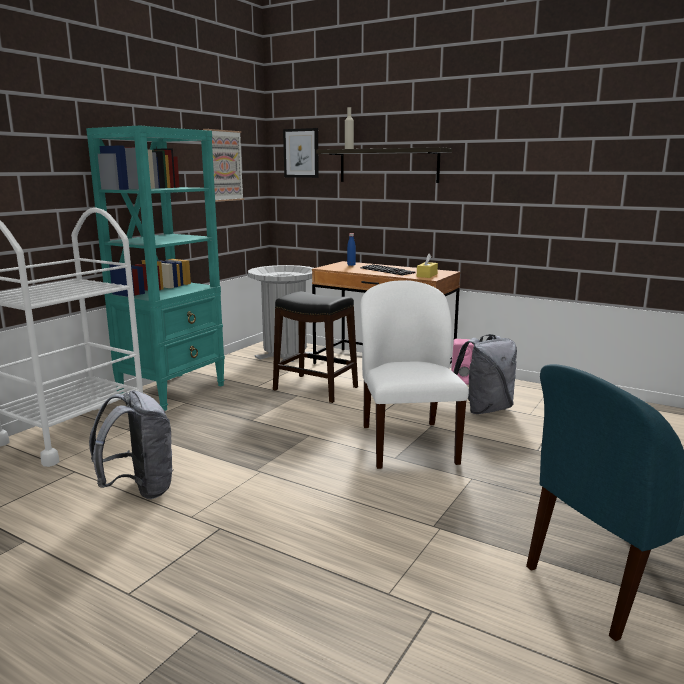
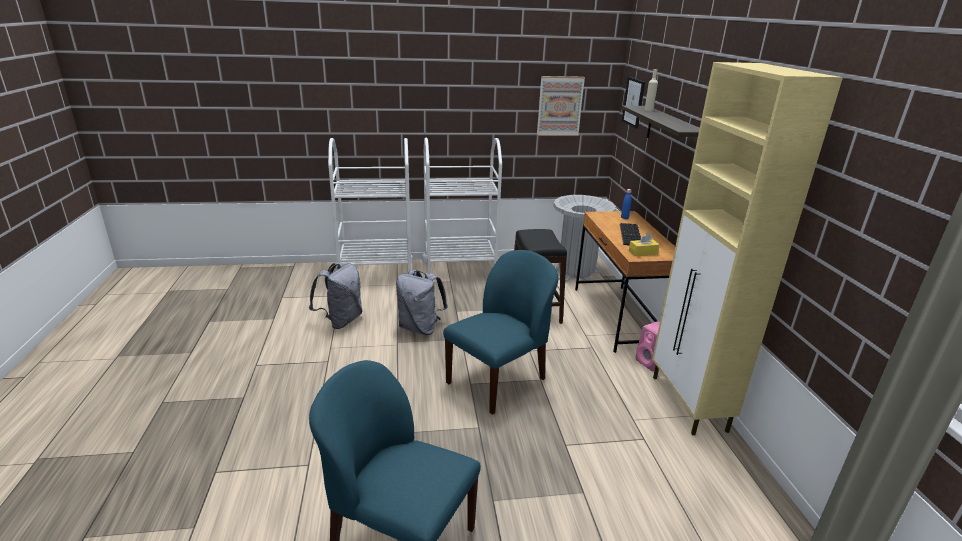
camera: 50 degrees right, 10 degrees up
turquoise bookcase [86,126,225,411] -> white cart [422,138,502,278]
white chair [360,280,469,469] -> blue chair [443,250,558,415]
grey backpack [454,334,517,414] -> grey backpack moved to [396,270,448,335]
none -> beige cabinet [652,62,843,435]

